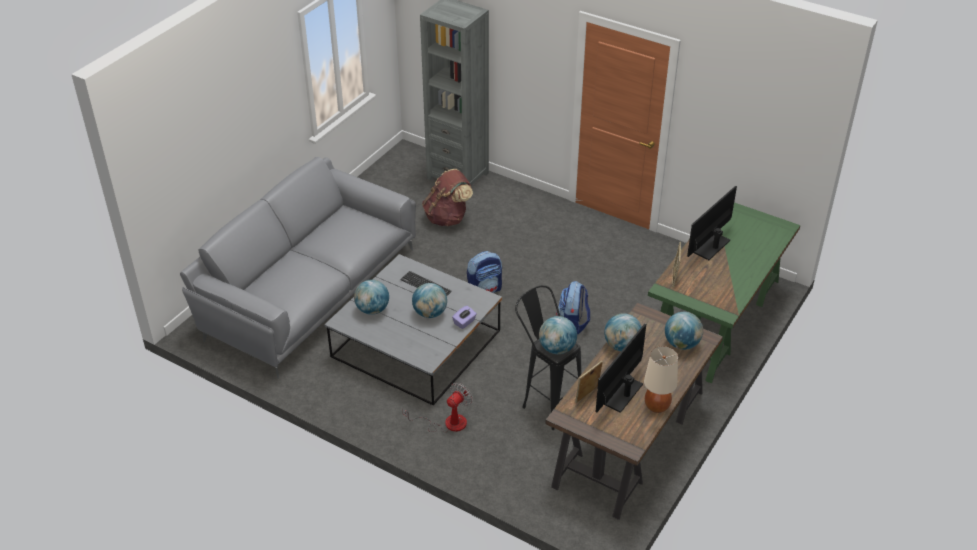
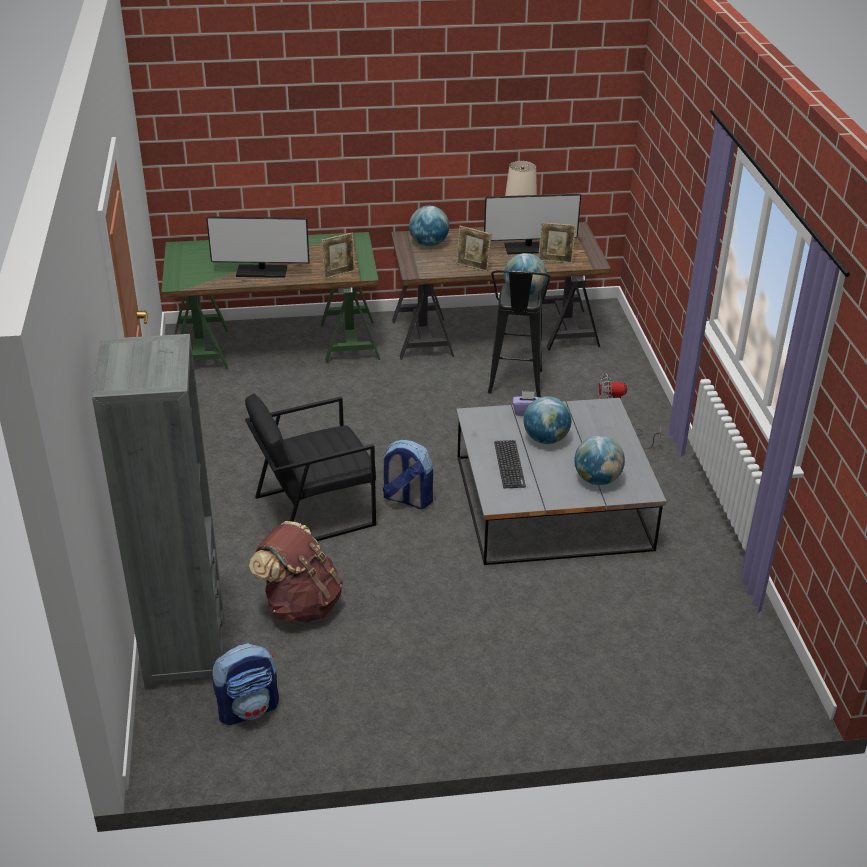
camera: 130 degrees left, 5 degrees down
grey sofa [180,157,416,378] -> none
backpack [556,281,590,334] -> backpack moved to [212,643,279,725]
globe [604,313,642,351] -> picture frame [456,226,492,272]
none -> black armchair [245,394,376,541]

